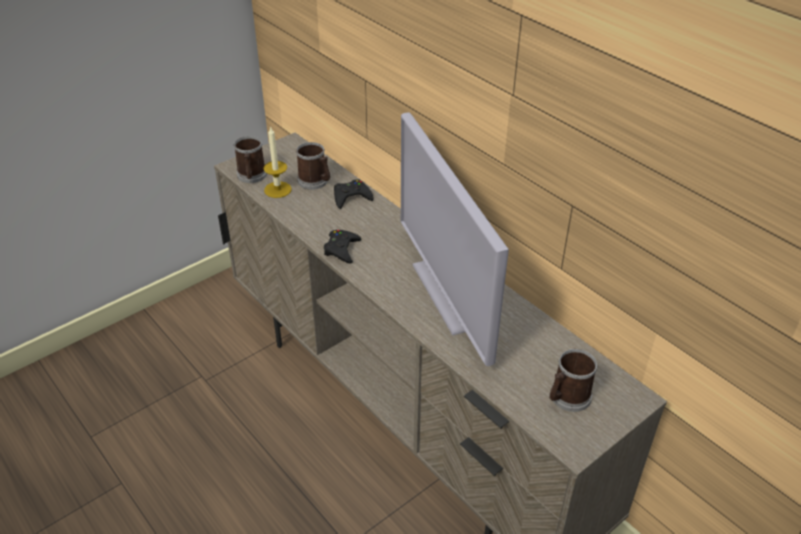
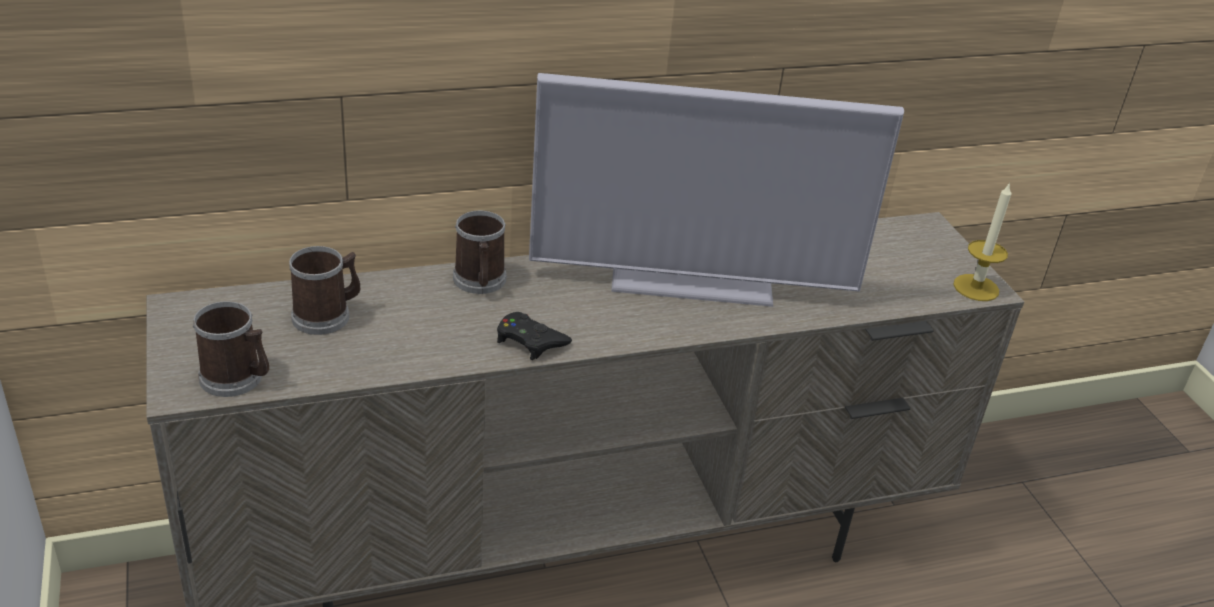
camera: 70 degrees left, 5 degrees down
candle [264,126,291,198] -> candle moved to [953,182,1011,301]
black game controller [334,179,374,209] -> none
mug [549,349,598,412] -> mug moved to [453,211,506,294]

